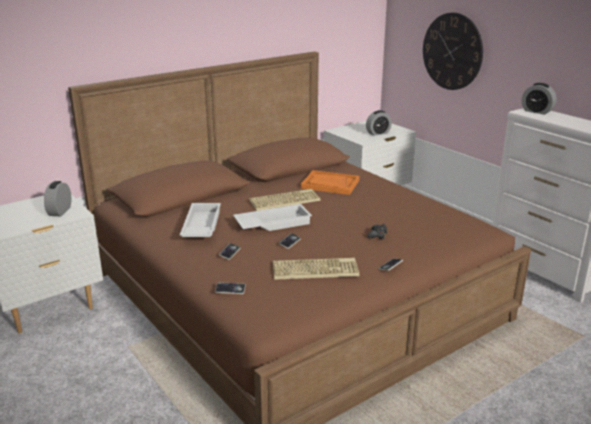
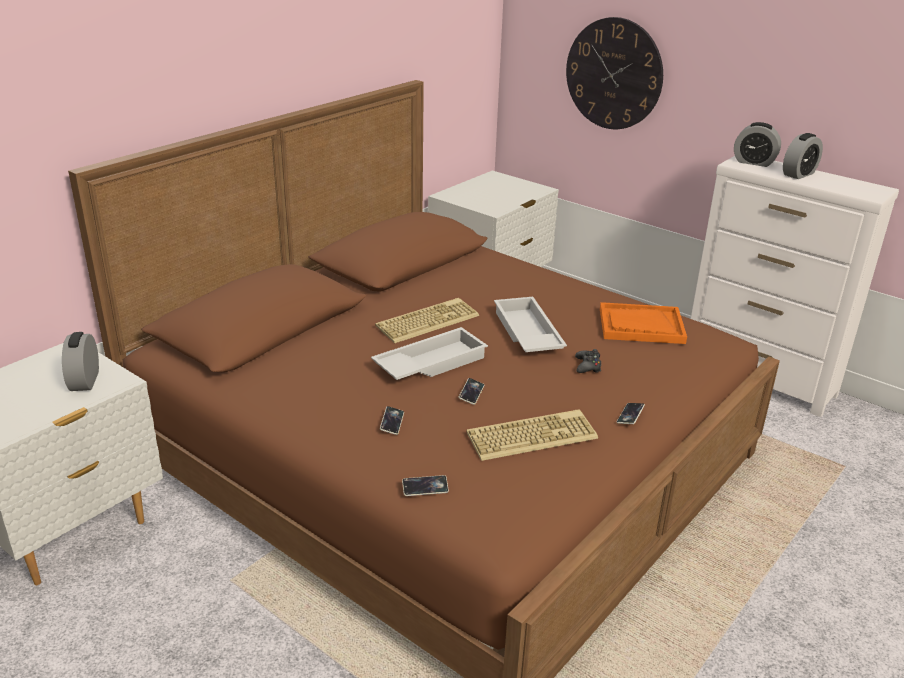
camera: 15 degrees left, 5 degrees up
white tray [180,203,221,237] -> white tray moved to [494,297,567,352]
orange tray [301,170,359,195] -> orange tray moved to [600,302,687,344]
alarm clock [366,110,392,136] -> alarm clock moved to [783,133,823,179]

